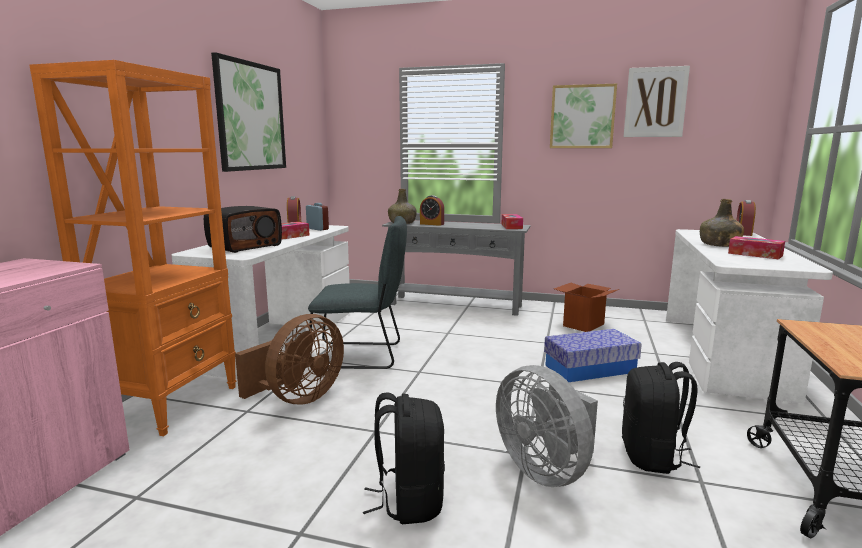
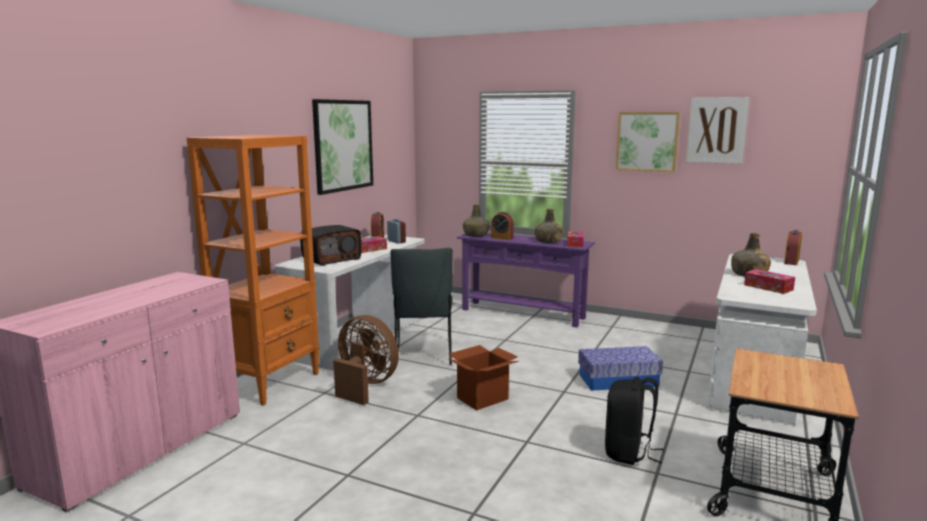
camera: 10 degrees right, 0 degrees up
brown fan [235,314,344,405] -> brown fan turned 105 degrees counterclockwise [333,315,399,405]
grey chair [308,216,407,369] -> grey chair turned 75 degrees clockwise [391,248,453,365]
black backpack [363,392,445,524] -> none
grey console table [382,220,531,316] -> purple console table [457,232,595,327]
grey fan [496,365,598,487] -> none
cardboard box [554,283,619,332] -> cardboard box moved to [448,345,519,410]
none -> green bottle [535,209,563,243]

